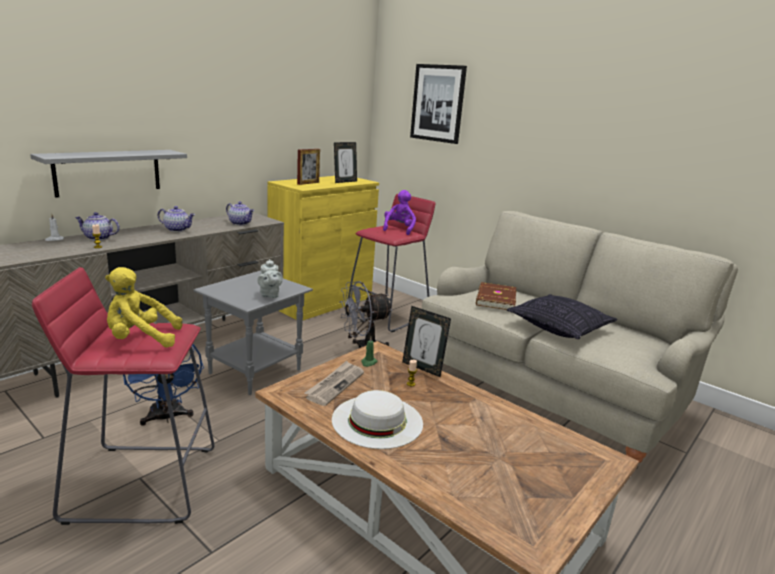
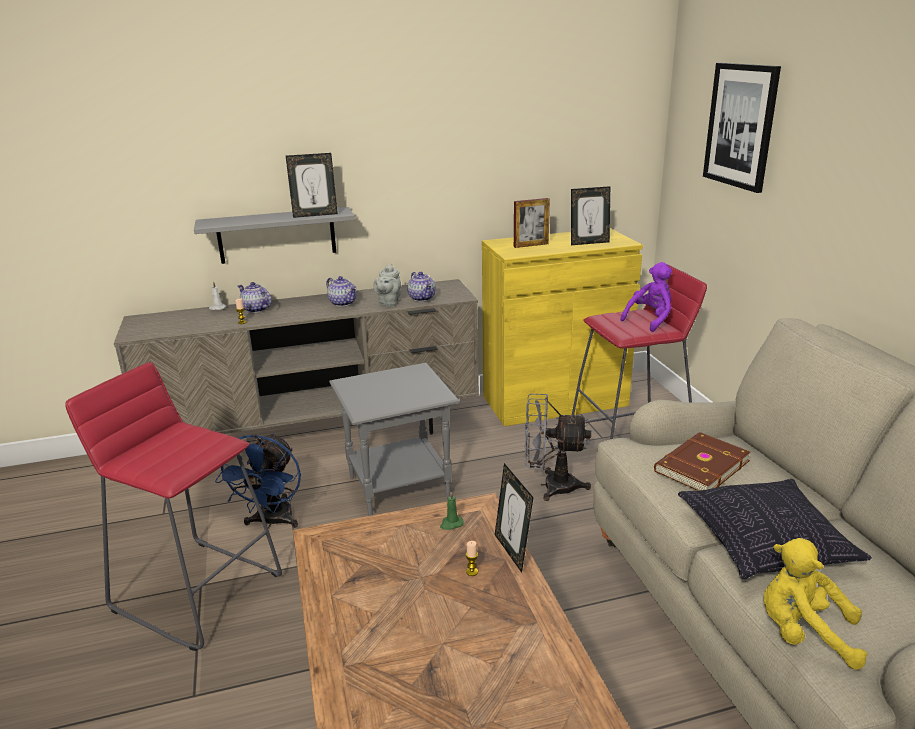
camera: 35 degrees right, 5 degrees up
yellow plush toy [105,267,183,348] -> yellow plush toy moved to [763,538,867,670]
grey teapot [257,259,283,298] -> grey teapot moved to [373,264,401,306]
newspaper [304,361,364,406] -> none
white hat [332,390,423,449] -> none
none -> picture frame [286,153,338,218]

